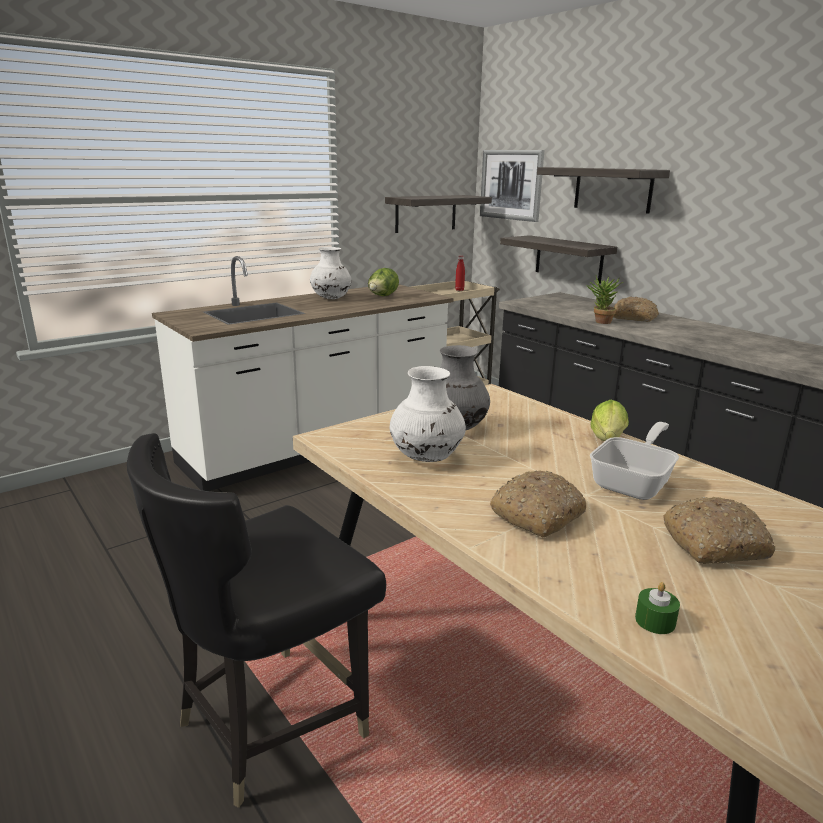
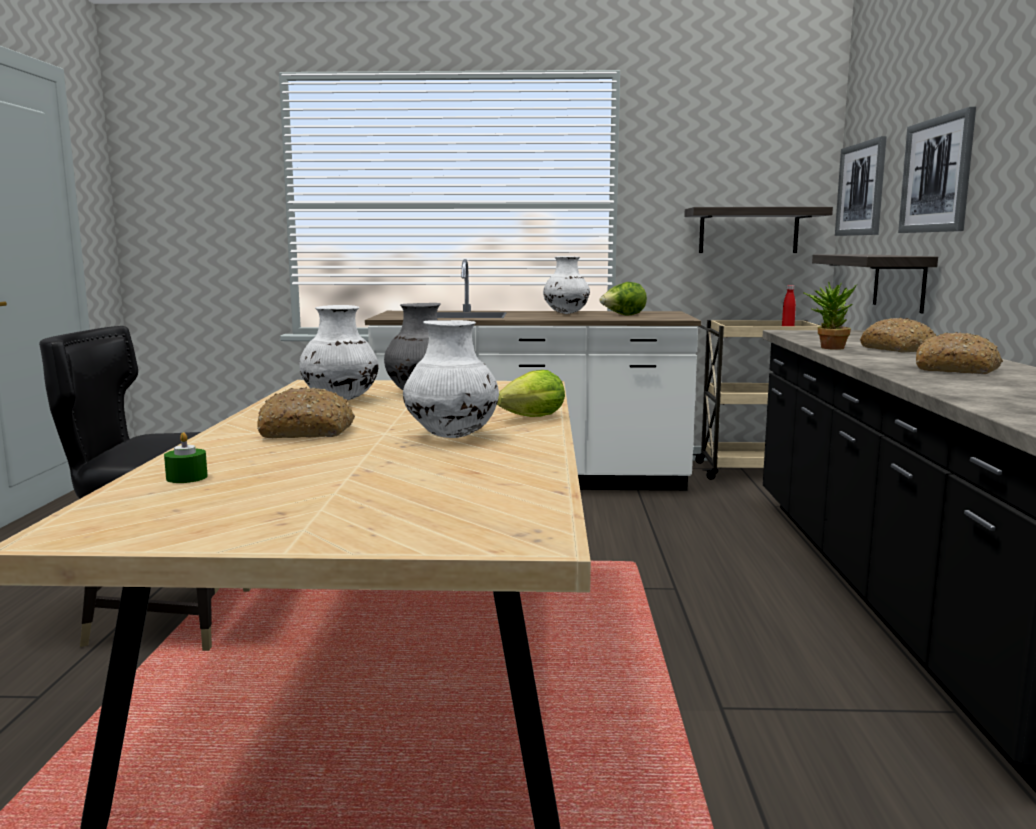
camera: 40 degrees right, 10 degrees down
shelf [537,167,670,214] -> picture [898,107,976,233]
frying pan [590,422,679,500] -> white vase [403,320,499,438]
bread [663,497,775,564] -> bread moved to [916,332,1003,374]

